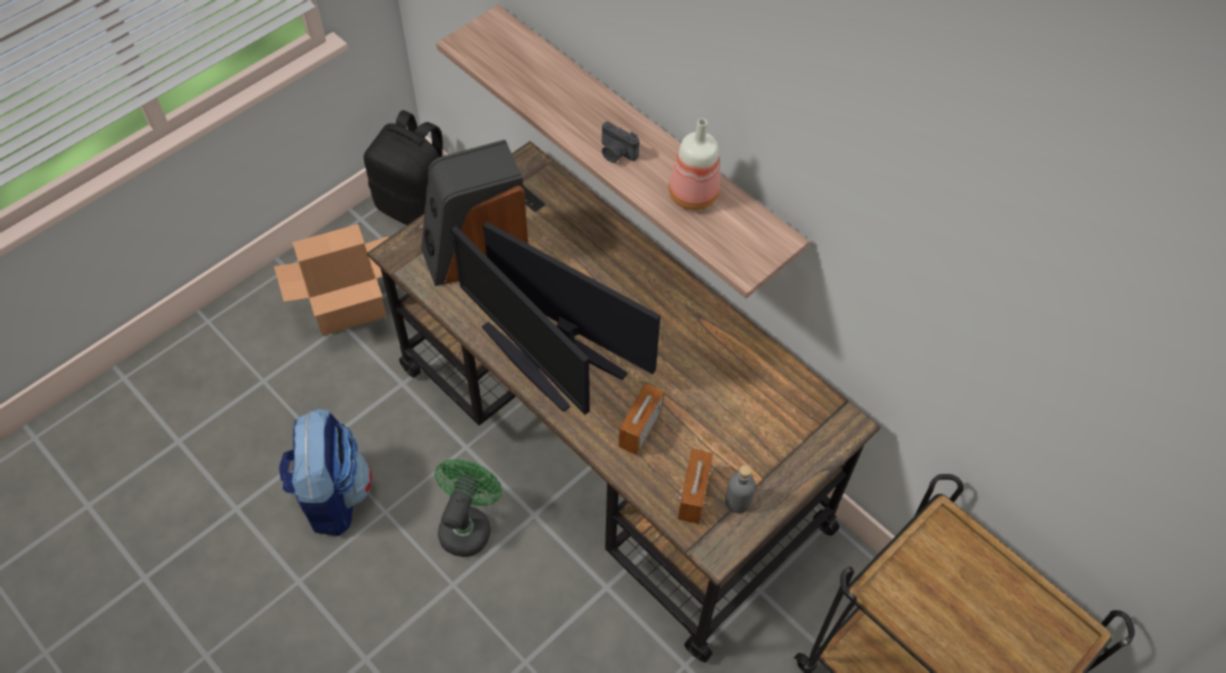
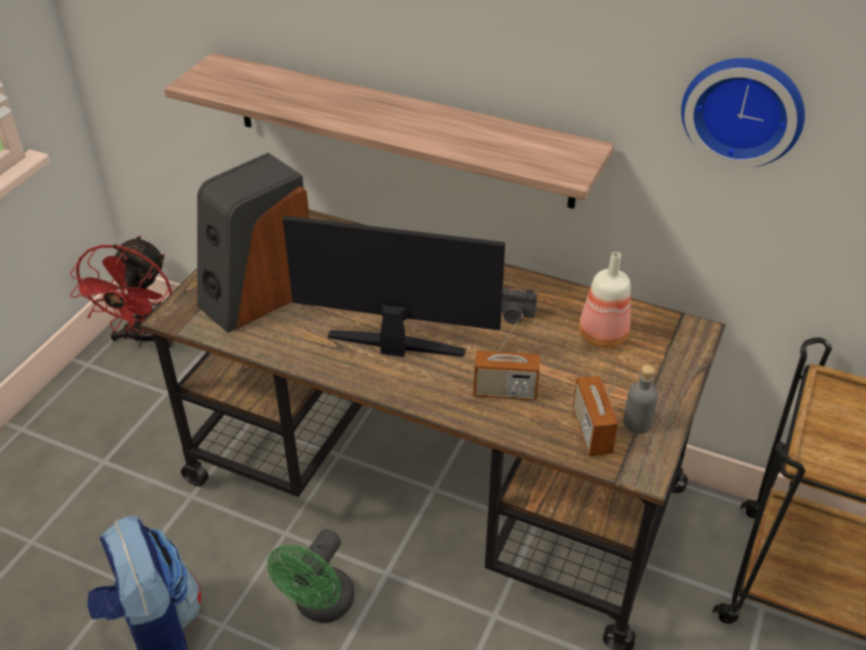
camera: 20 degrees left, 15 degrees down
cardboard box [274,224,388,336] -> none
black backpack [364,110,443,225] -> red fan [70,235,174,348]
green fan [435,459,502,557] -> green fan turned 150 degrees counterclockwise [267,529,355,623]
monitor [451,226,589,415] -> none
camera [602,122,639,163] -> camera moved to [502,288,537,324]
radio [619,383,664,455] -> radio turned 90 degrees counterclockwise [473,314,540,400]
bottle [669,118,720,210] -> bottle moved to [579,252,631,348]
none -> wall clock [681,58,805,168]

